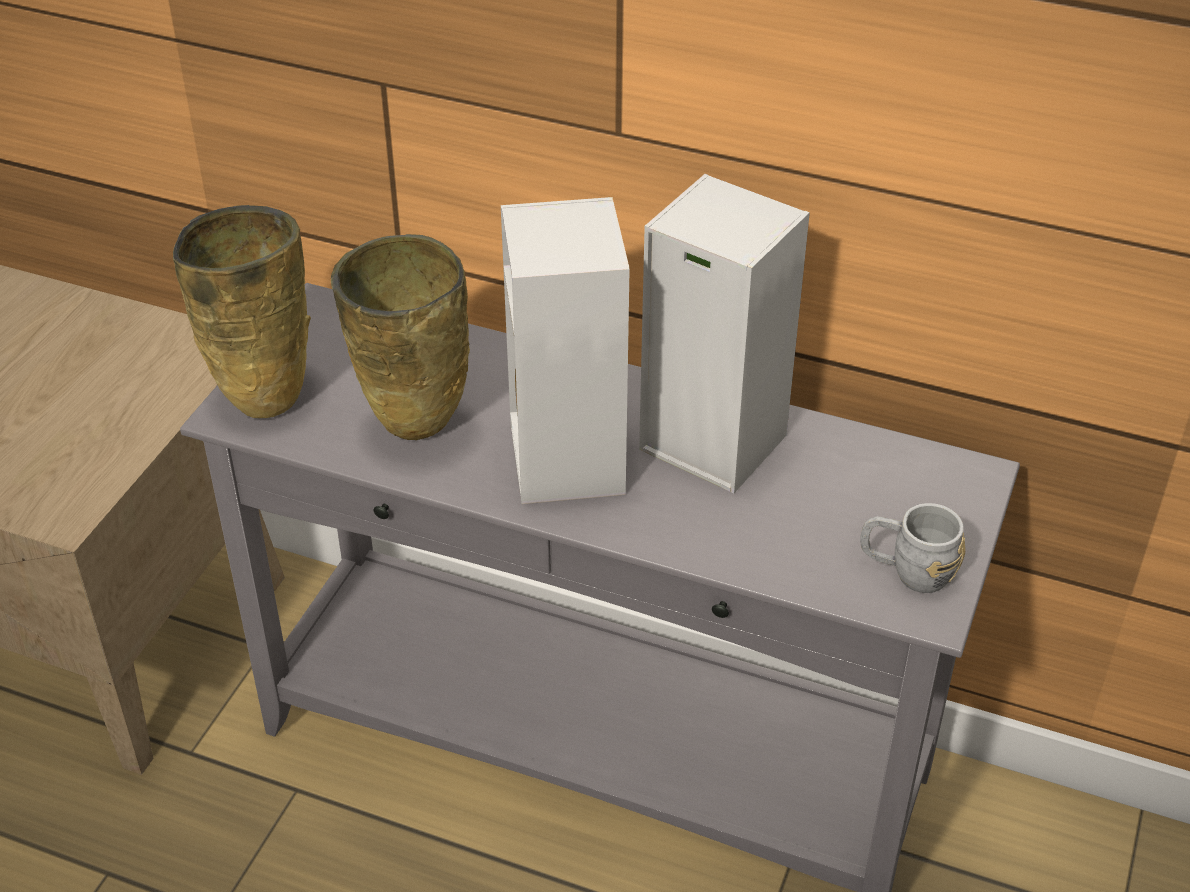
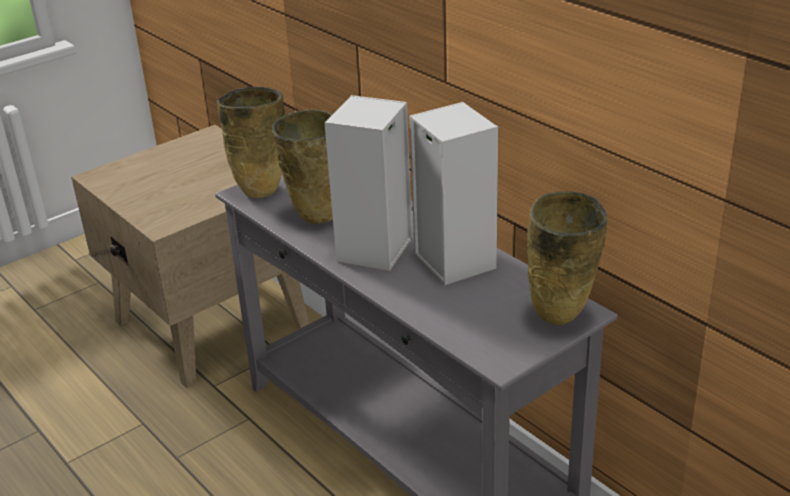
camera: 30 degrees right, 10 degrees down
grey mug [860,503,966,593] -> none
none -> beige vase [527,191,608,325]

